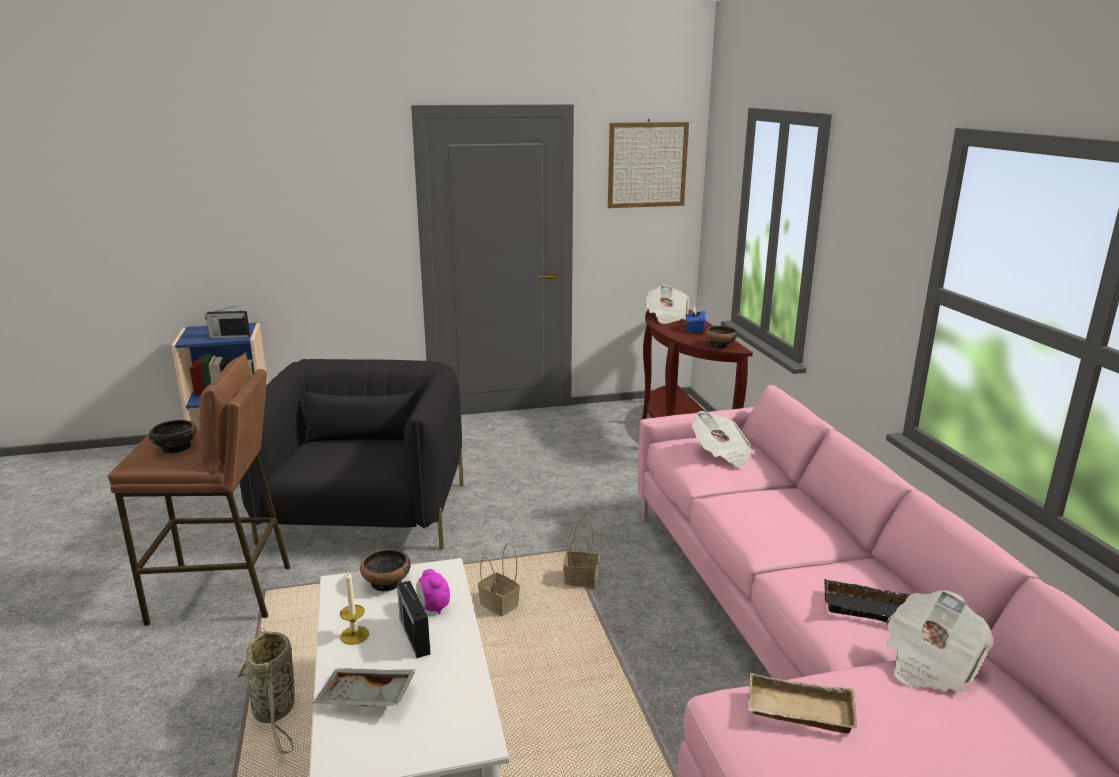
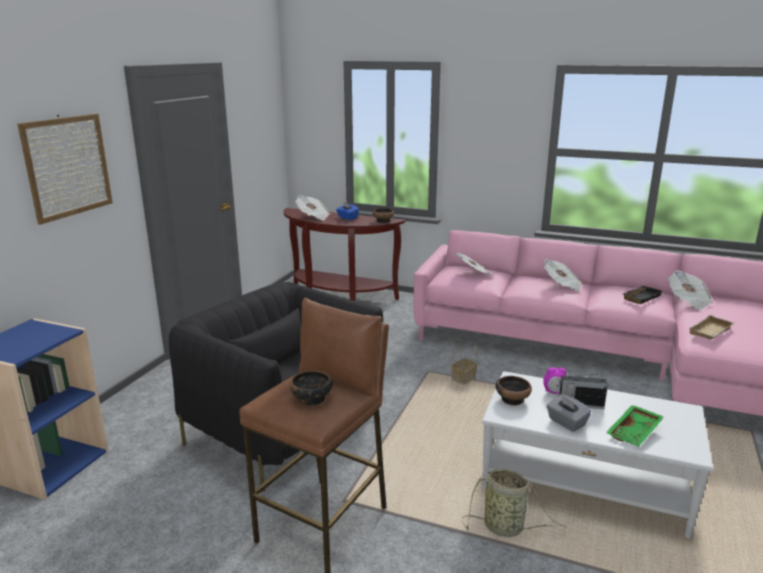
camera: 55 degrees left, 0 degrees up
radio [205,305,250,338] -> none
grey tray [313,668,416,707] -> green tray [606,405,664,446]
candle [340,571,369,645] -> grey tissue box [546,394,591,432]
basket [478,543,520,616] -> none
picture [608,119,689,208] -> picture moved to [17,114,113,225]
none -> newspaper [544,259,582,292]

